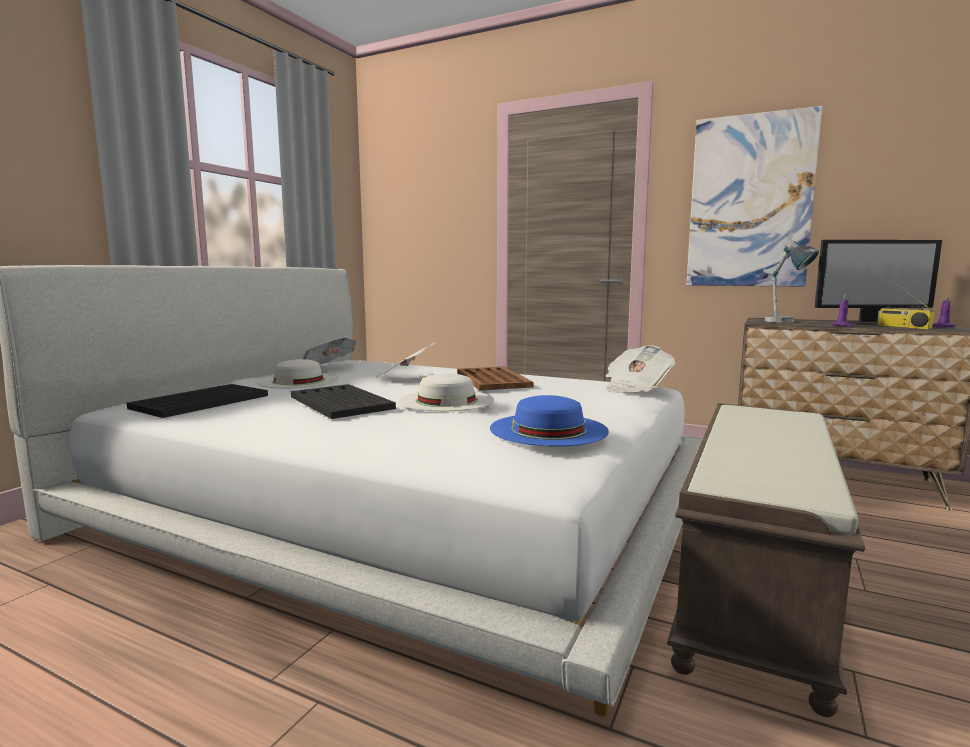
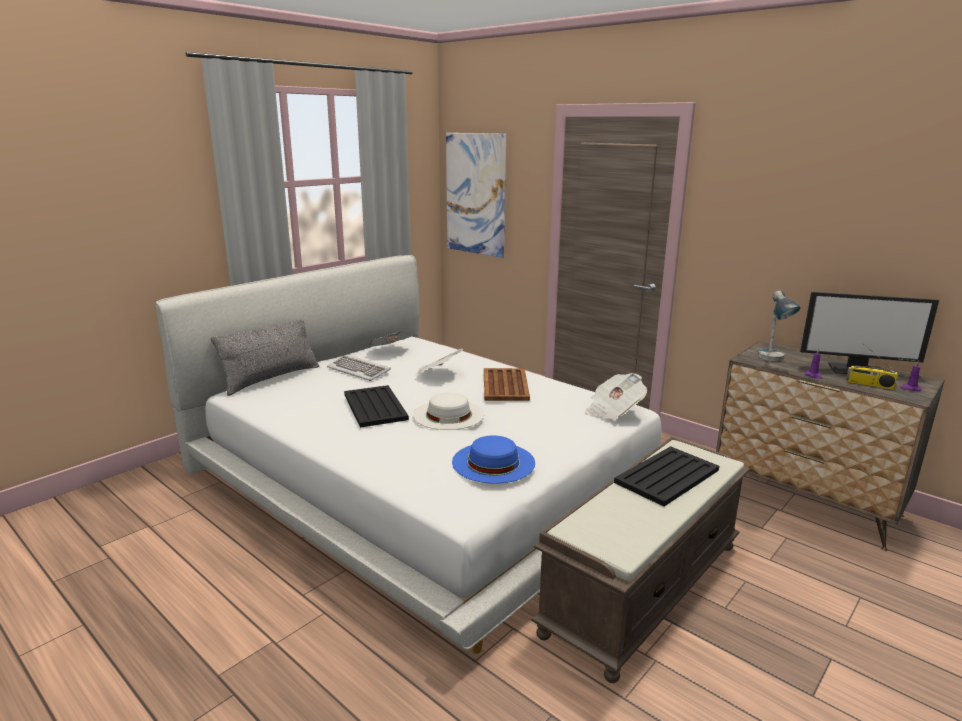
camera: 15 degrees right, 10 degrees up
black tray [127,384,268,418] -> black tray moved to [614,446,719,506]
white hat [257,359,339,388] -> keyboard [327,355,391,381]
picture [687,106,823,287] -> picture moved to [446,133,506,258]
radio [877,283,934,329] -> radio turned 45 degrees counterclockwise [846,344,898,390]
none -> grey pillow [211,320,319,396]

